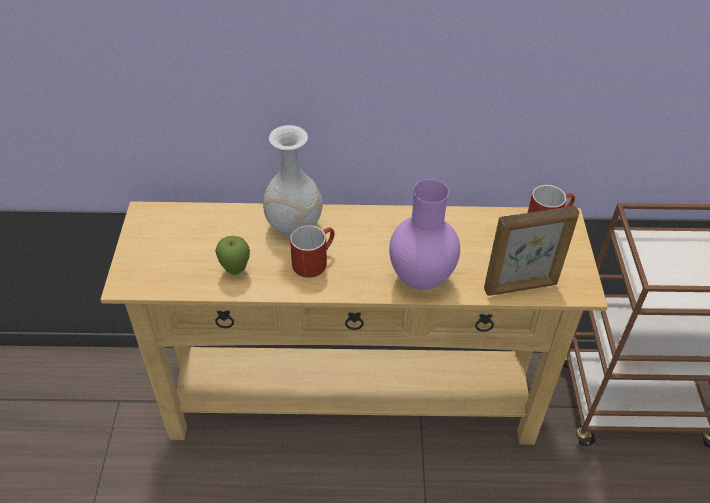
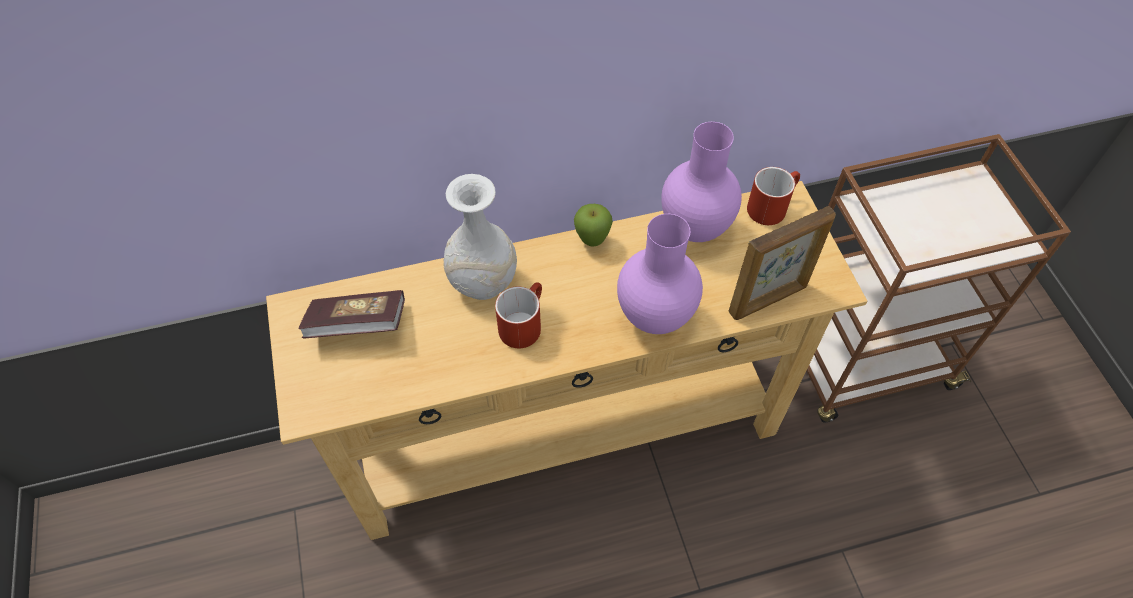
camera: 15 degrees left, 10 degrees up
apple [215,236,250,275] -> apple moved to [574,204,613,247]
none -> book [298,290,405,338]
none -> purple vase [661,122,742,242]

